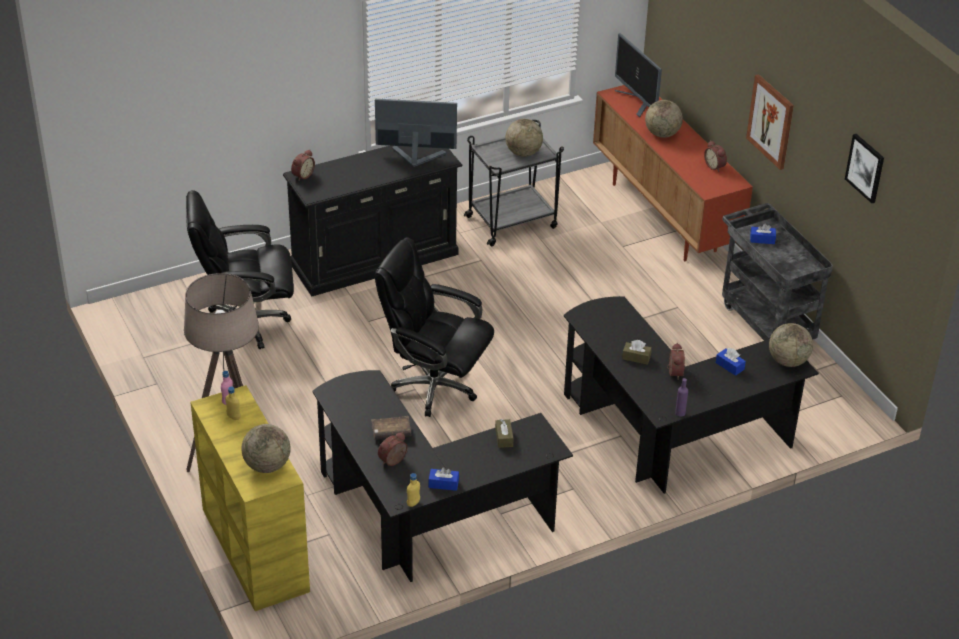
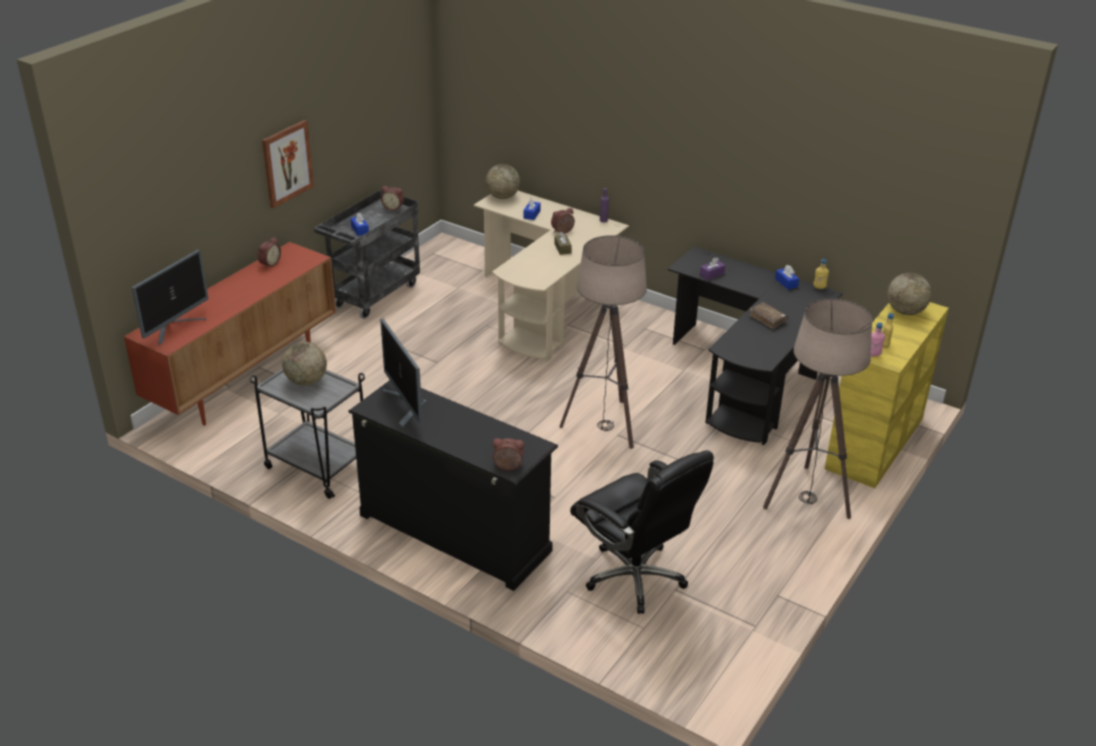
camera: 120 degrees left, 5 degrees down
black office chair [375,237,494,417] -> floor lamp [560,235,647,449]
alarm clock [378,432,407,466] -> alarm clock moved to [381,186,404,211]
brown tissue box [495,419,514,448] -> purple tissue box [700,258,725,280]
black desk [564,296,819,494] -> beige desk [474,191,629,362]
globe [645,100,683,138] -> none
picture [845,134,884,203] -> none

